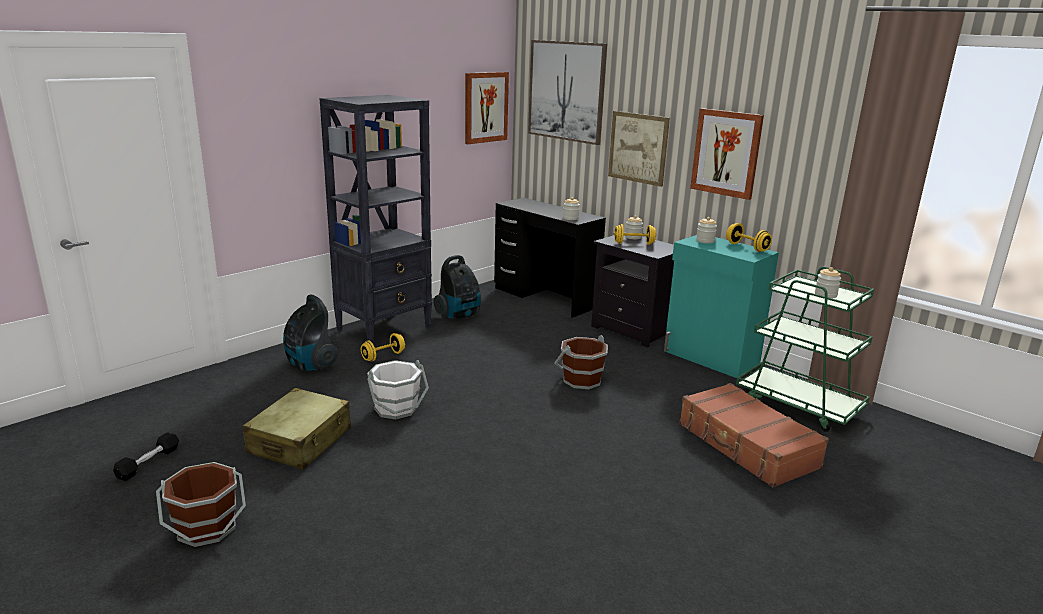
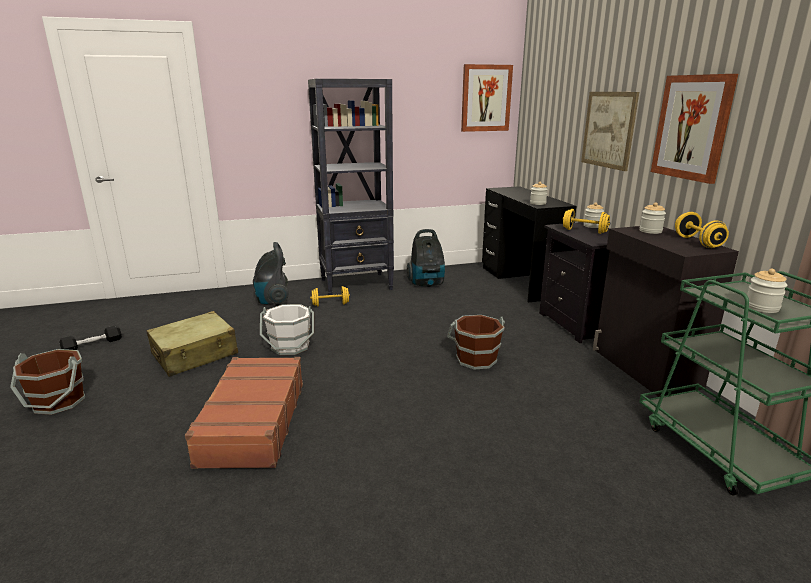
camera: 30 degrees right, 0 degrees up
picture [528,40,607,145] -> none
turquoise cabinet [664,235,779,378] -> black cabinet [593,226,739,397]
brown suitcase [679,383,829,488] -> brown suitcase moved to [185,357,303,469]

